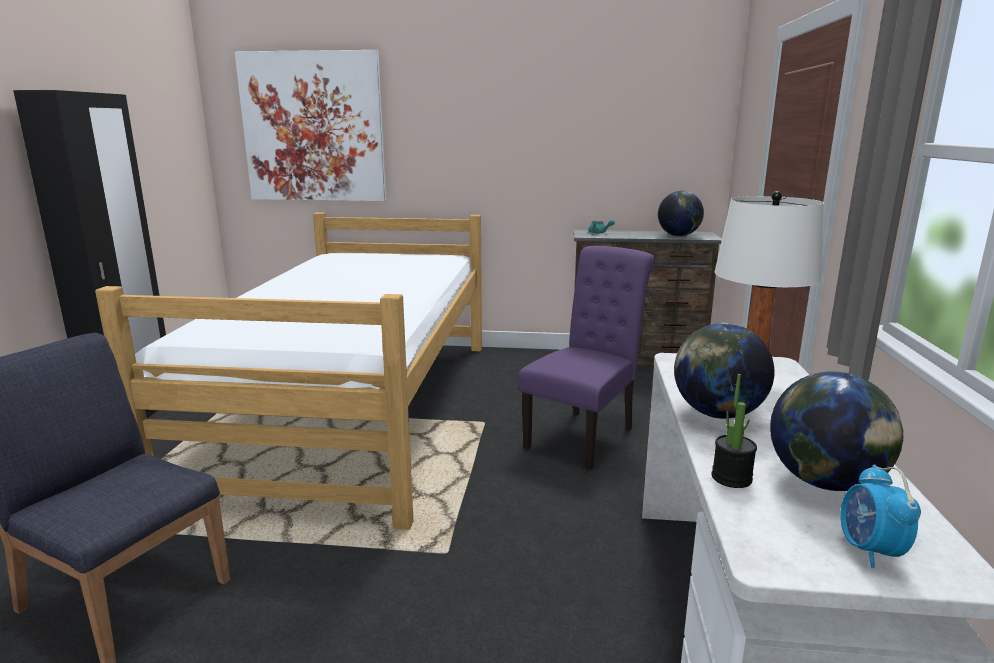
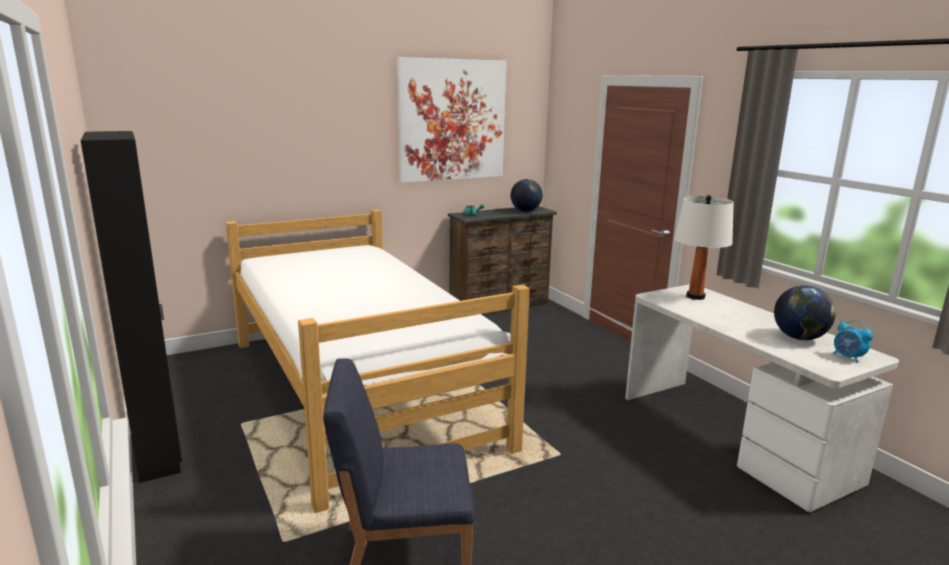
camera: 35 degrees left, 0 degrees up
picture [235,50,386,201] -> picture moved to [397,57,507,183]
purple chair [518,246,655,470] -> none
globe [674,323,775,419] -> none
potted plant [712,374,757,488] -> none

